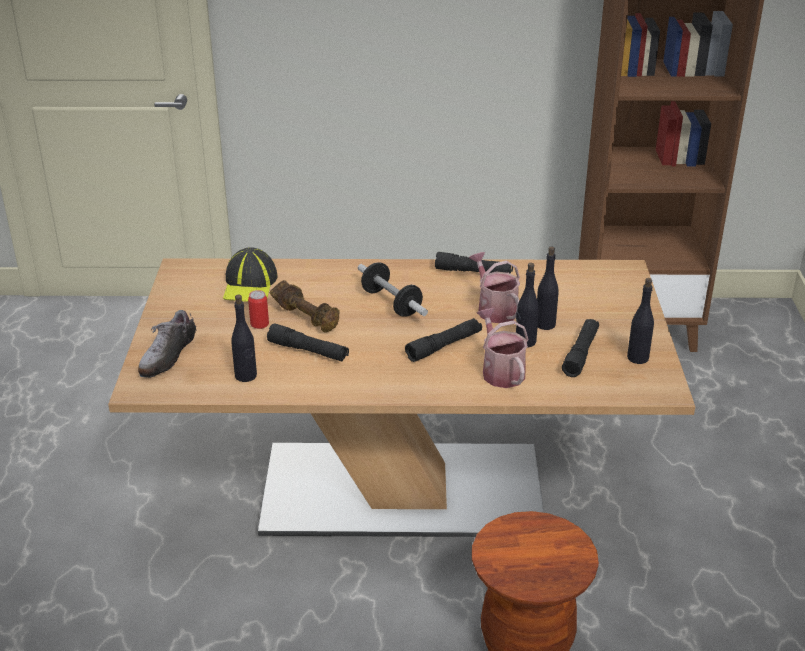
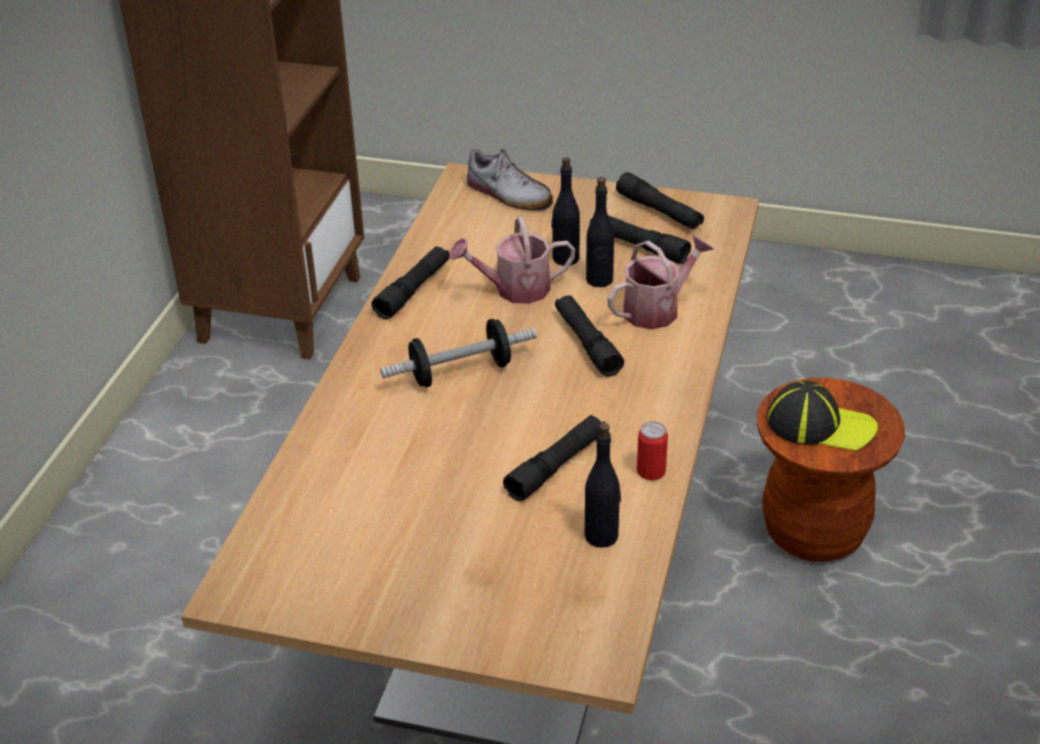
camera: 75 degrees left, 5 degrees up
shoe [138,310,196,378] -> shoe moved to [467,149,553,211]
cap [223,247,278,302] -> cap moved to [767,381,878,451]
can [248,290,269,329] -> can moved to [637,421,668,480]
brown dumbbell [269,280,340,332] -> none
watering can [477,308,529,388] -> watering can turned 150 degrees clockwise [607,235,714,329]
black bottle [627,278,654,364] -> black flashlight [616,172,704,230]

